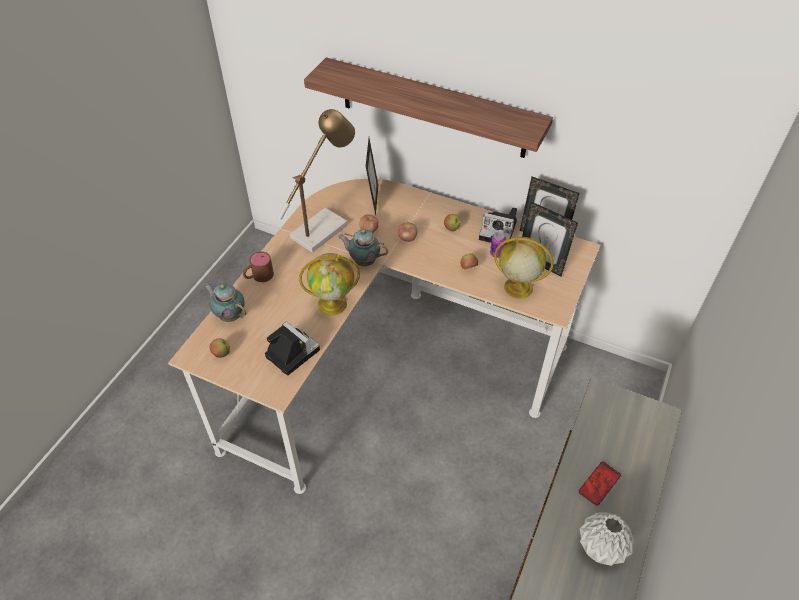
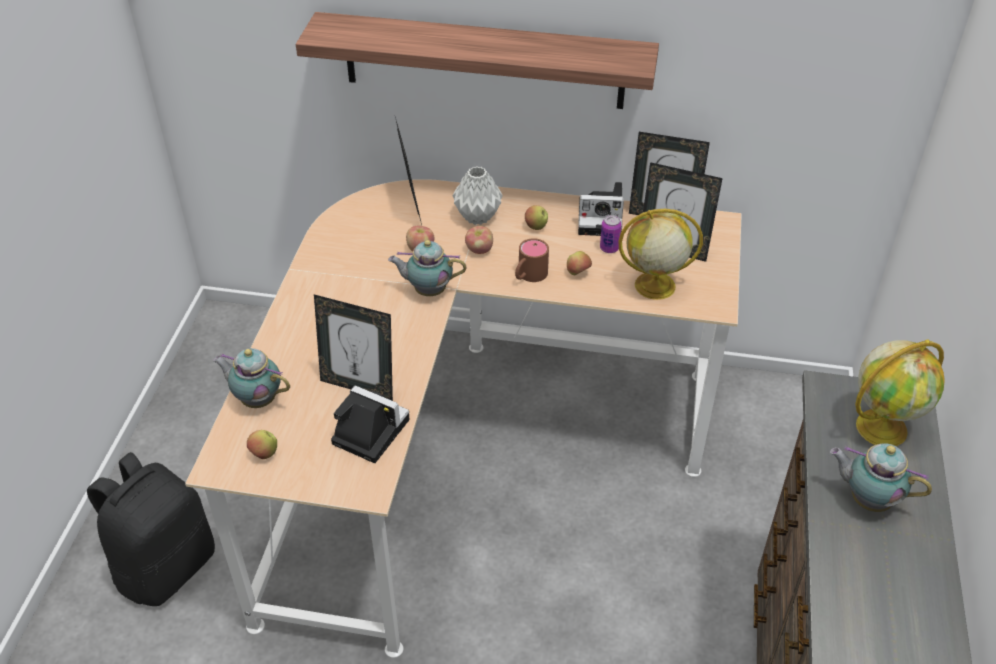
camera: 15 degrees left, 5 degrees down
brown mug [243,252,274,282] -> brown mug moved to [515,238,549,282]
table lamp [277,109,355,253] -> none
globe [299,253,360,316] -> globe moved to [855,339,945,446]
phone [579,462,621,506] -> teapot [830,443,932,512]
grey vase [580,512,634,566] -> grey vase moved to [453,166,503,225]
none -> black backpack [87,452,215,606]
none -> picture frame [314,294,393,401]

